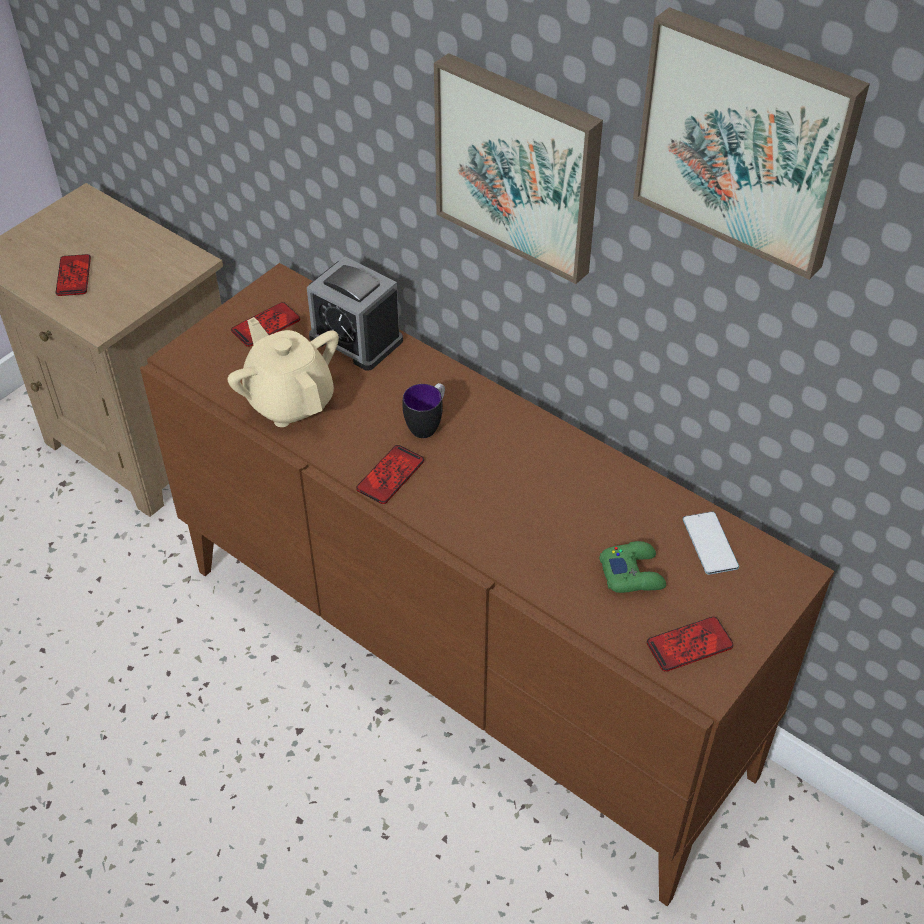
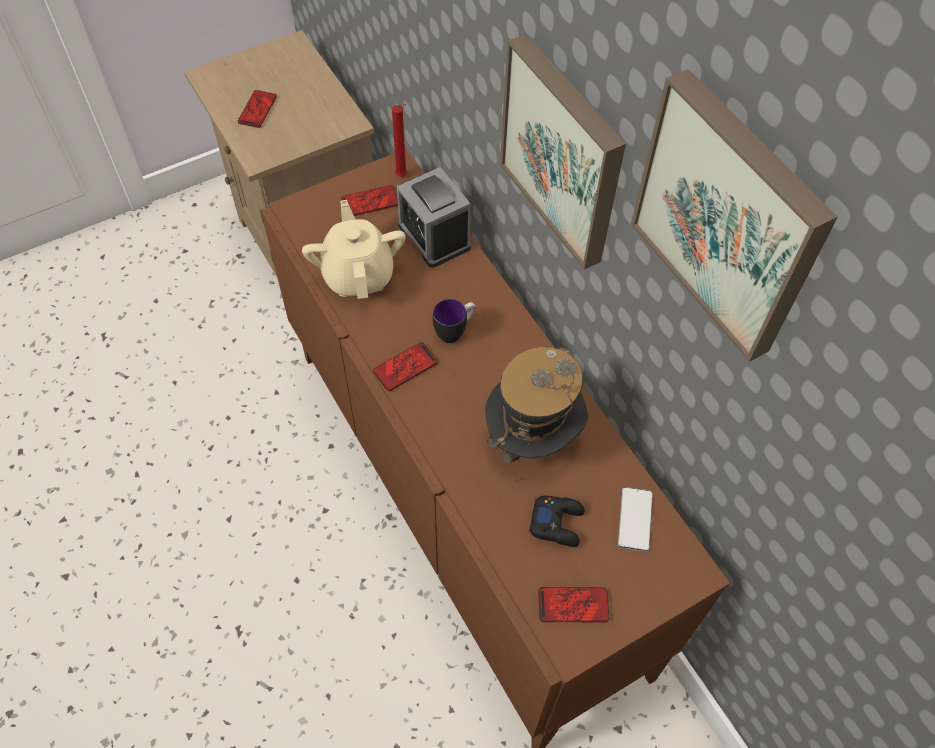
camera: 20 degrees right, 10 degrees up
green game controller [599,541,666,593] -> black game controller [529,496,585,547]
none -> red candle [392,103,407,177]
none -> hat [485,347,589,480]

